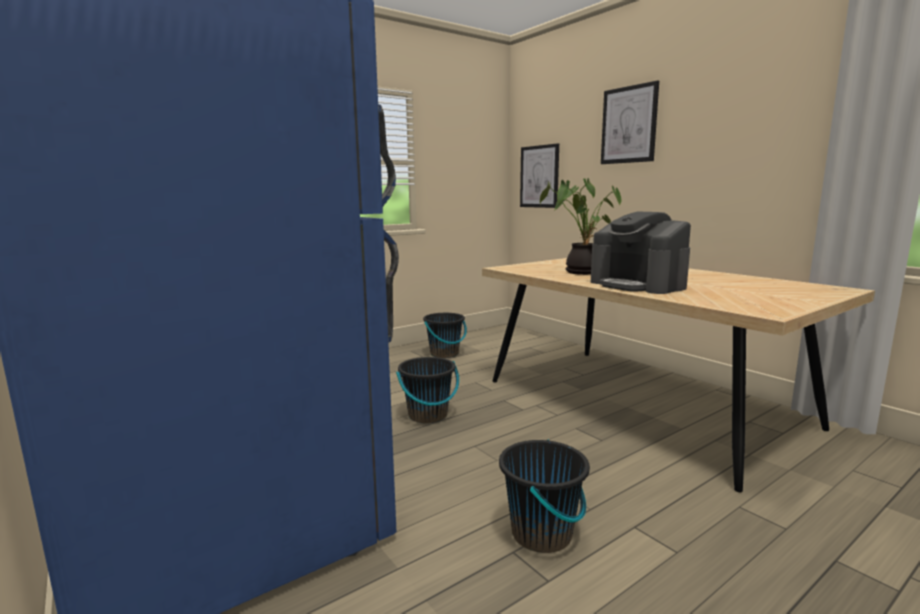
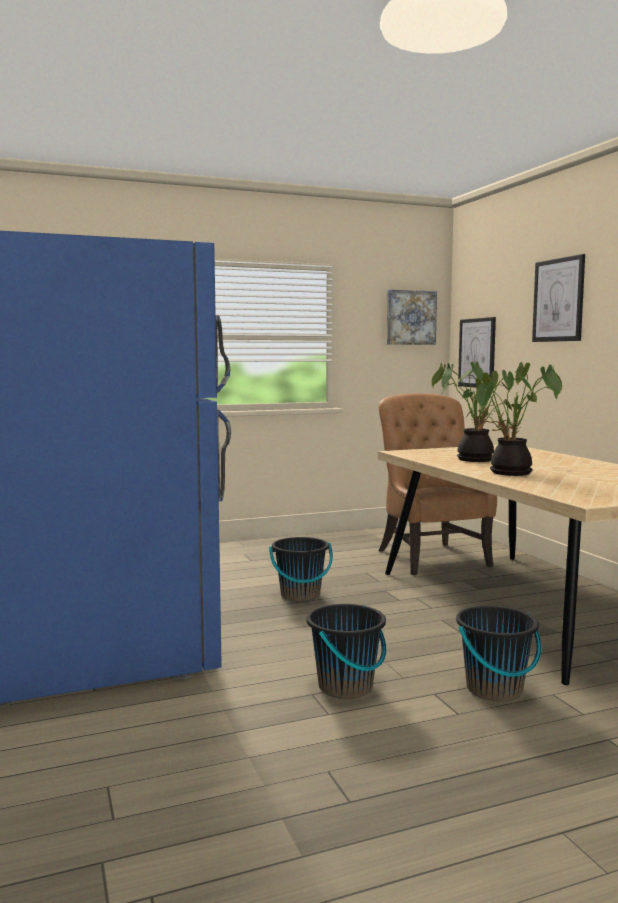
camera: 15 degrees right, 5 degrees down
black bucket [423,313,467,358] -> black bucket moved to [456,605,542,702]
coffee machine [591,211,691,294] -> potted plant [466,362,562,476]
none -> brown chair [379,393,497,575]
none -> picture [387,290,437,345]

